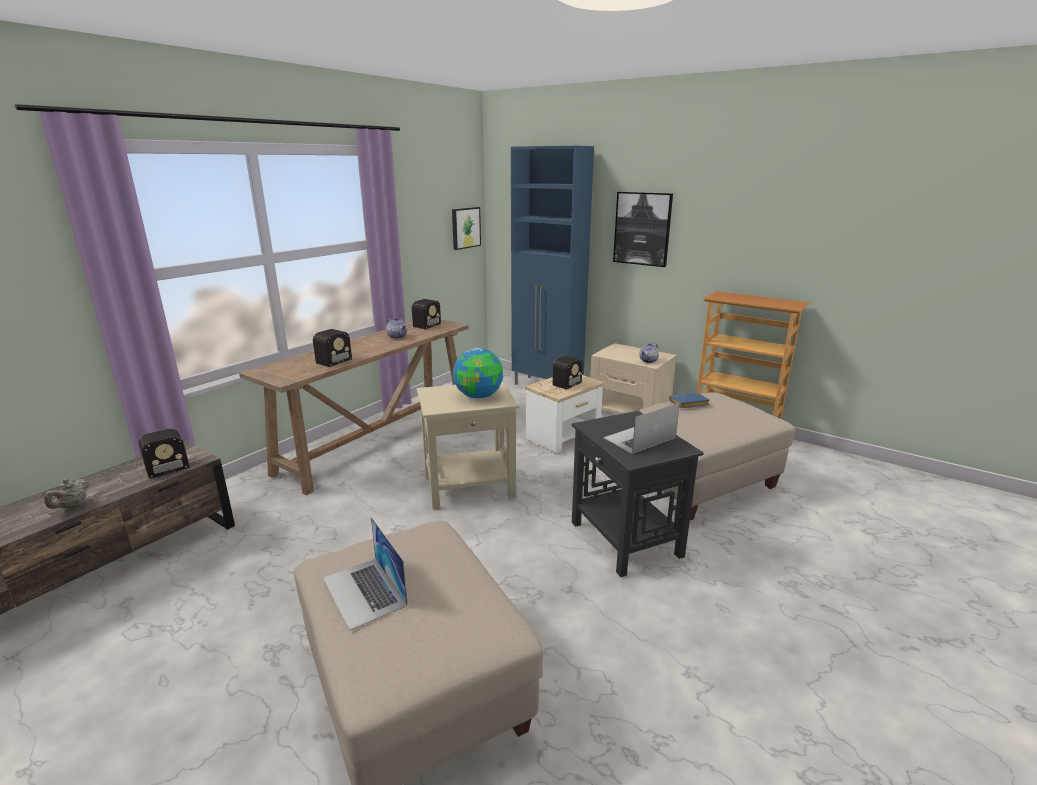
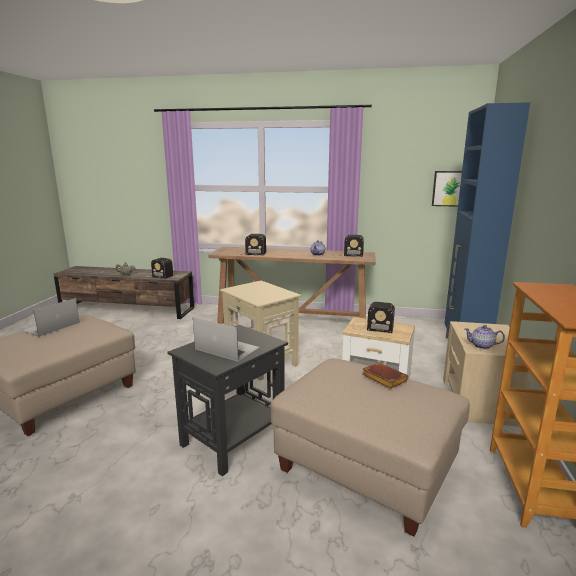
camera: 65 degrees right, 5 degrees down
globe [453,348,503,398] -> none
picture [613,192,673,267] -> none
blue book [669,393,709,408] -> brown book [362,362,408,388]

